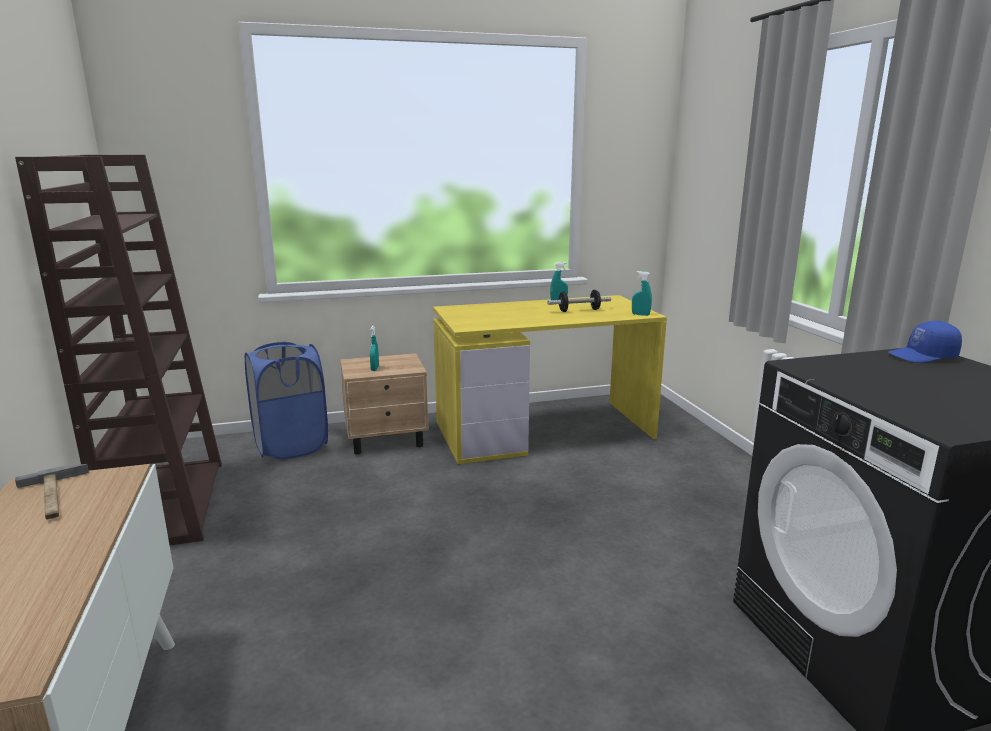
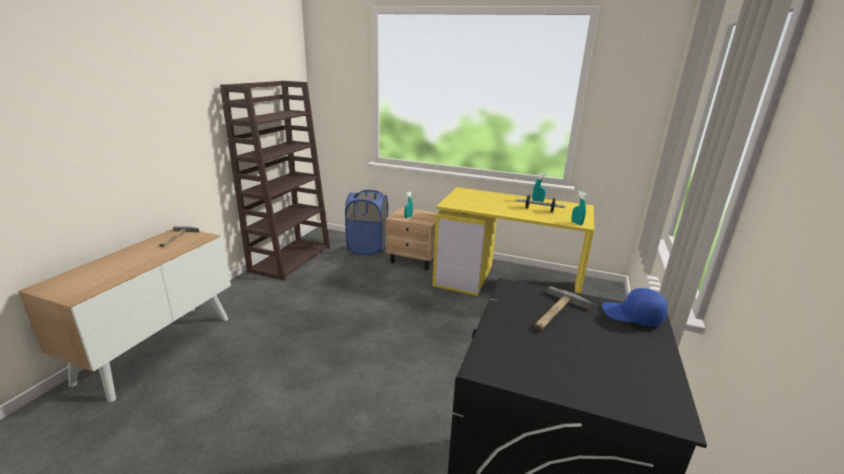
camera: 35 degrees right, 5 degrees up
none -> hammer [534,286,593,330]

